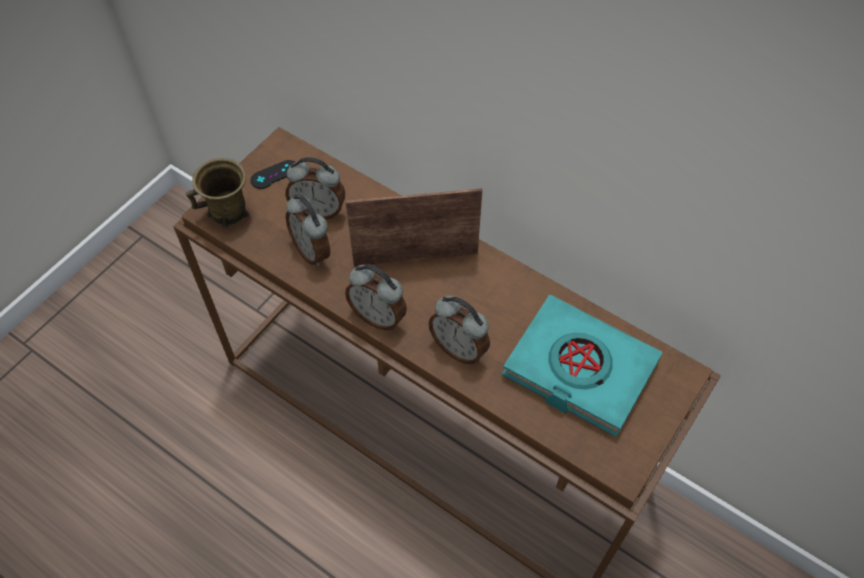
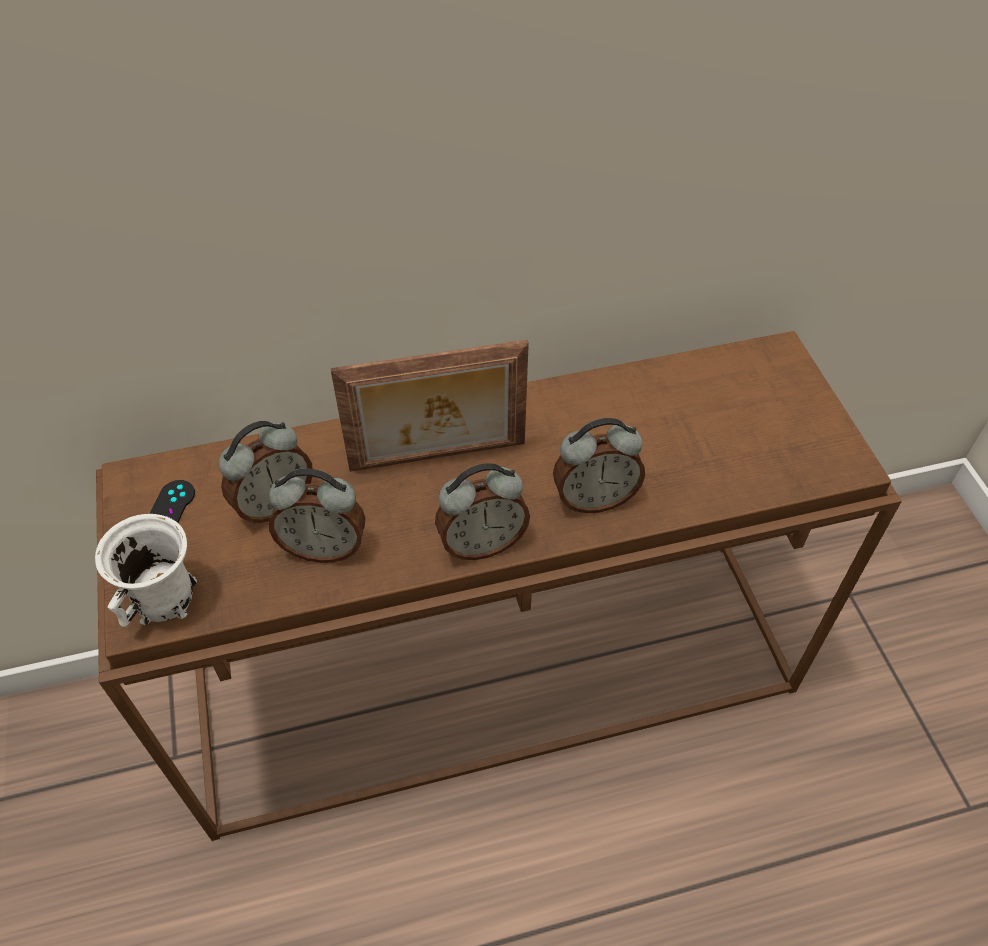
camera: 50 degrees left, 5 degrees down
brown mug [186,158,249,228] -> white mug [95,514,197,627]
picture frame [345,188,483,266] -> picture frame turned 135 degrees counterclockwise [330,339,529,472]
turquoise book [502,295,663,437] -> none

